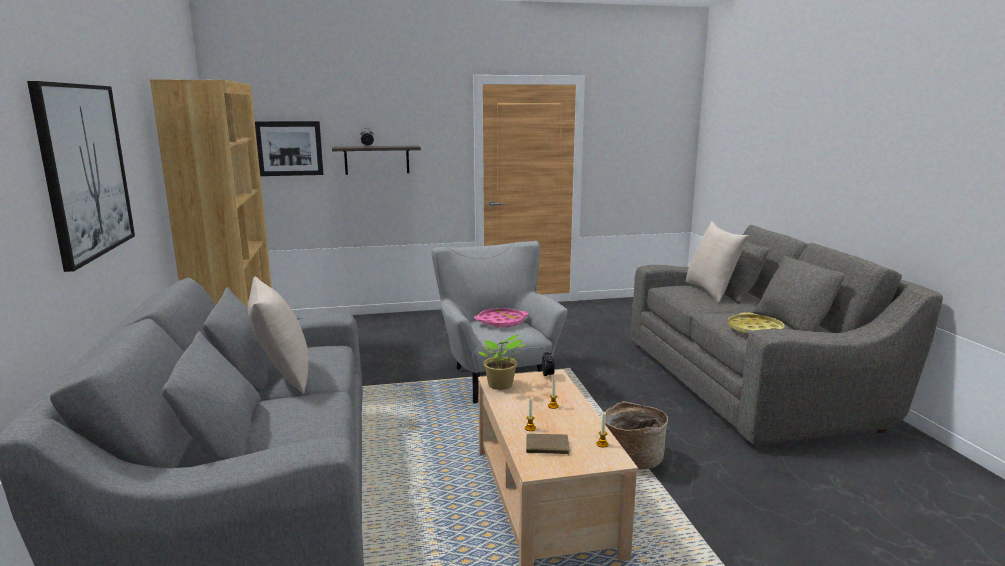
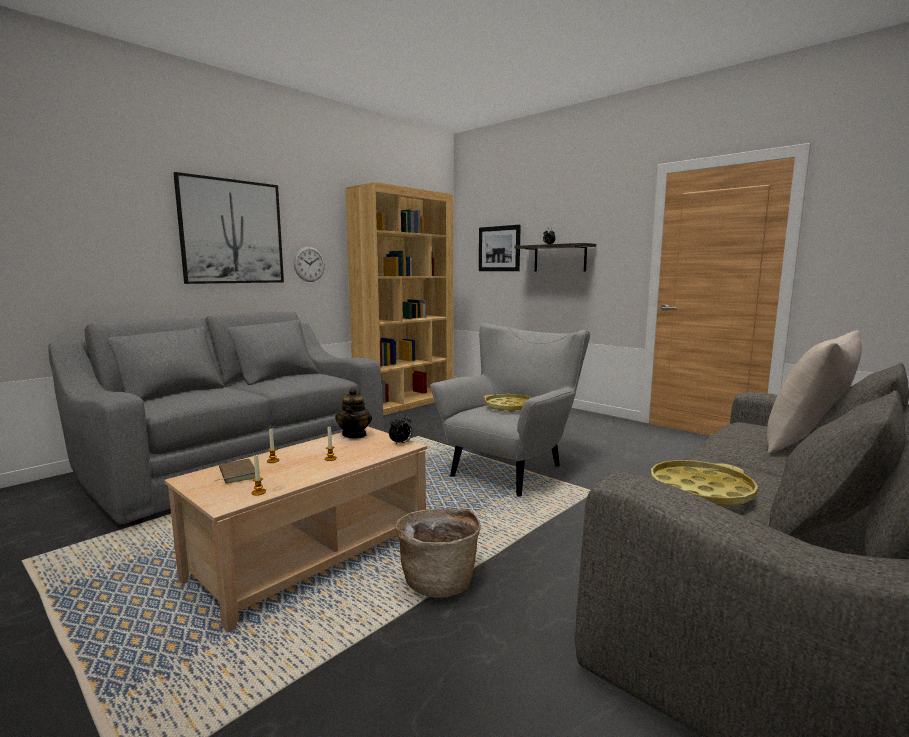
camera: 55 degrees right, 5 degrees down
beige pillow [248,277,309,394] -> none
pink tray [474,308,528,328] -> yellow tray [483,394,532,413]
potted plant [478,335,526,390] -> teapot [335,388,372,439]
none -> wall clock [294,247,325,282]

